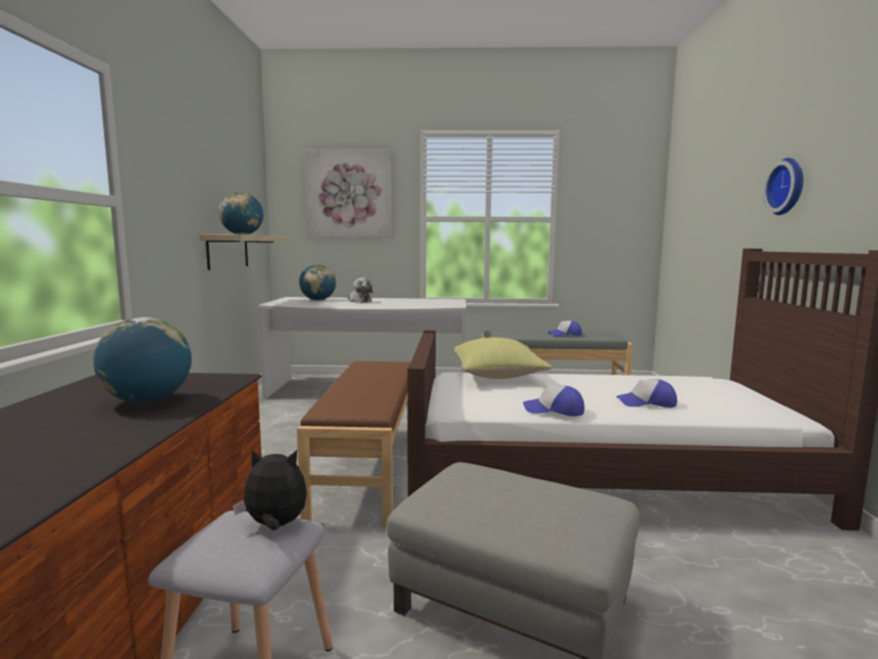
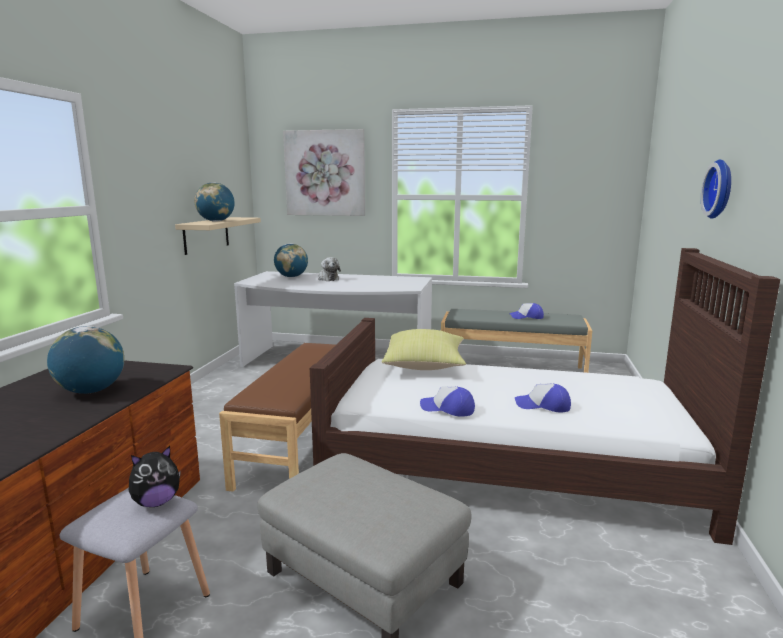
camera: 10 degrees right, 5 degrees up
plush toy [233,449,307,530] -> plush toy turned 135 degrees clockwise [129,446,181,507]

